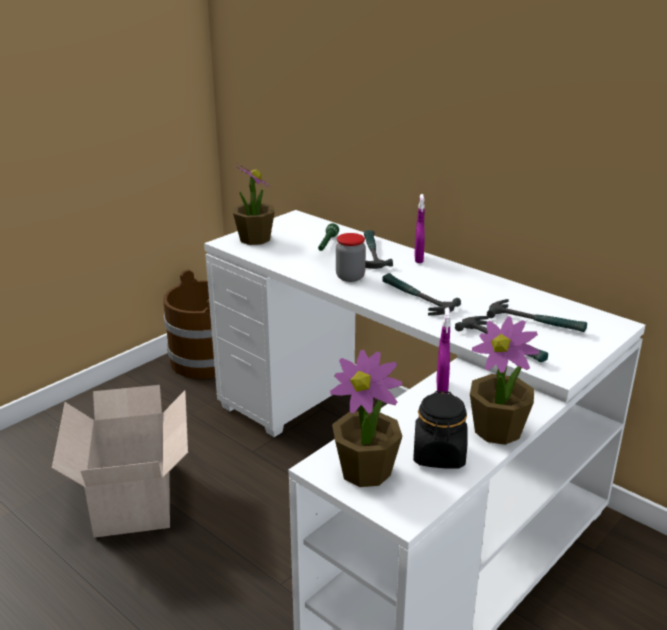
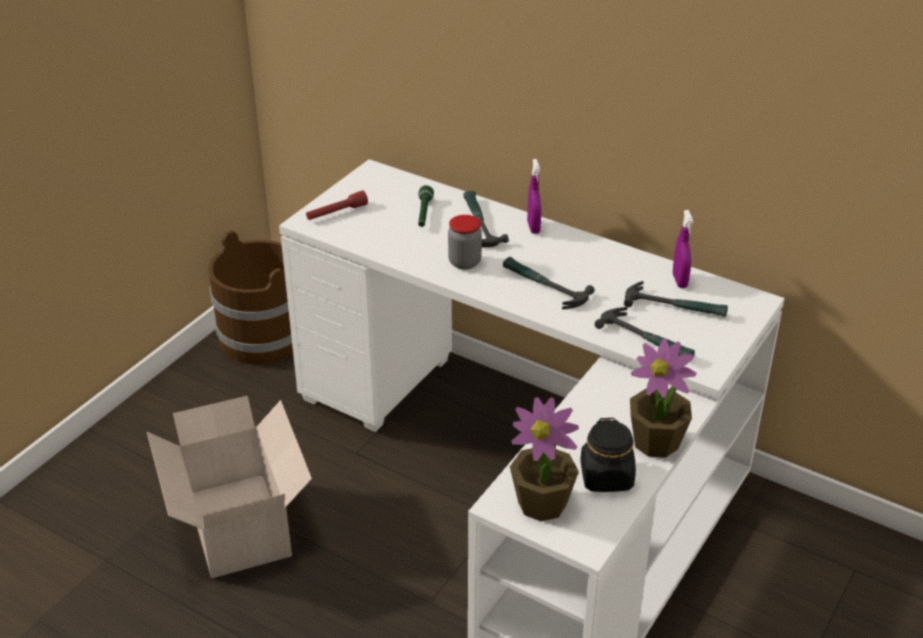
camera: 10 degrees left, 10 degrees up
potted plant [233,163,275,245] -> red flashlight [306,190,368,220]
purple spray bottle [436,308,451,394] -> purple spray bottle moved to [673,210,694,288]

